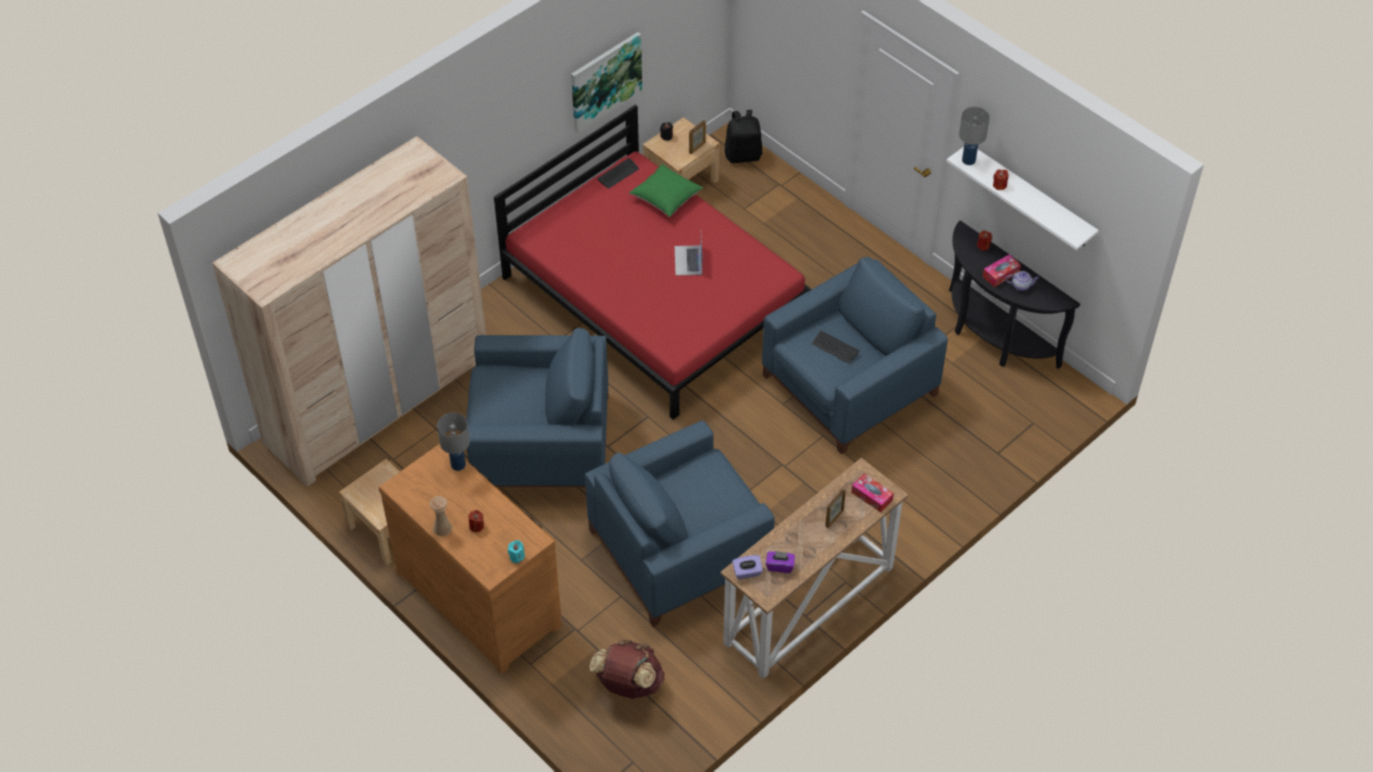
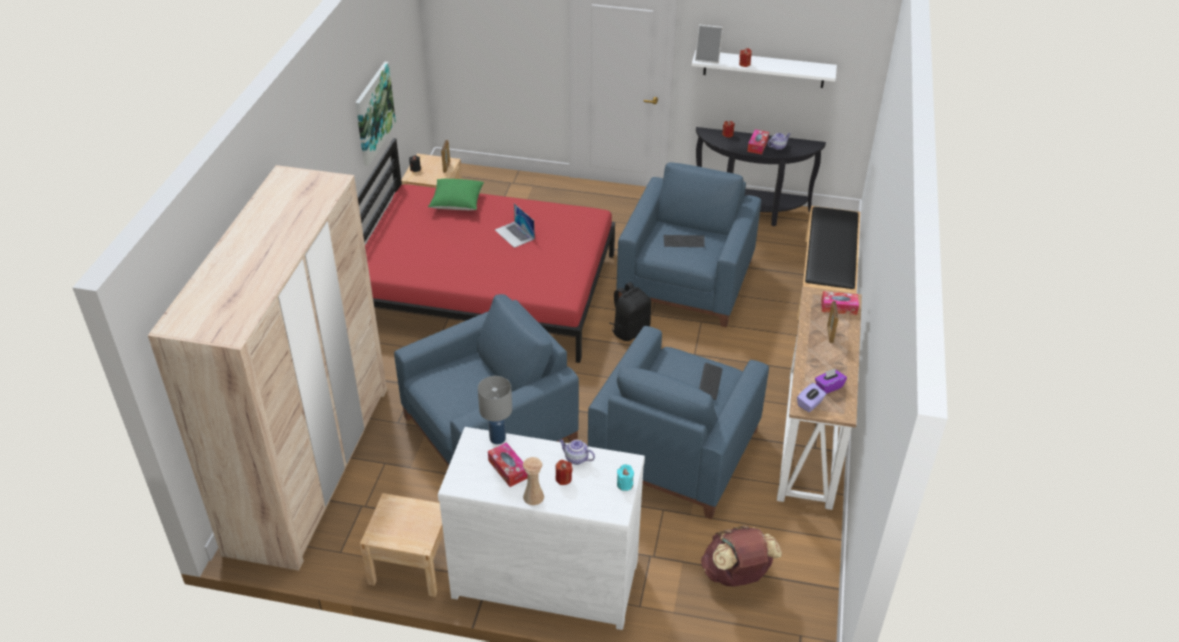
camera: 35 degrees left, 10 degrees down
brown dresser [379,444,562,674] -> white dresser [438,427,645,630]
keyboard [597,158,639,189] -> keyboard moved to [699,363,723,400]
black backpack [725,110,762,163] -> black backpack moved to [609,282,651,341]
grey table lamp [959,107,990,165] -> picture frame [695,25,723,63]
none -> tissue box [488,442,528,487]
none -> teapot [559,439,595,465]
none -> black bench [797,206,860,320]

